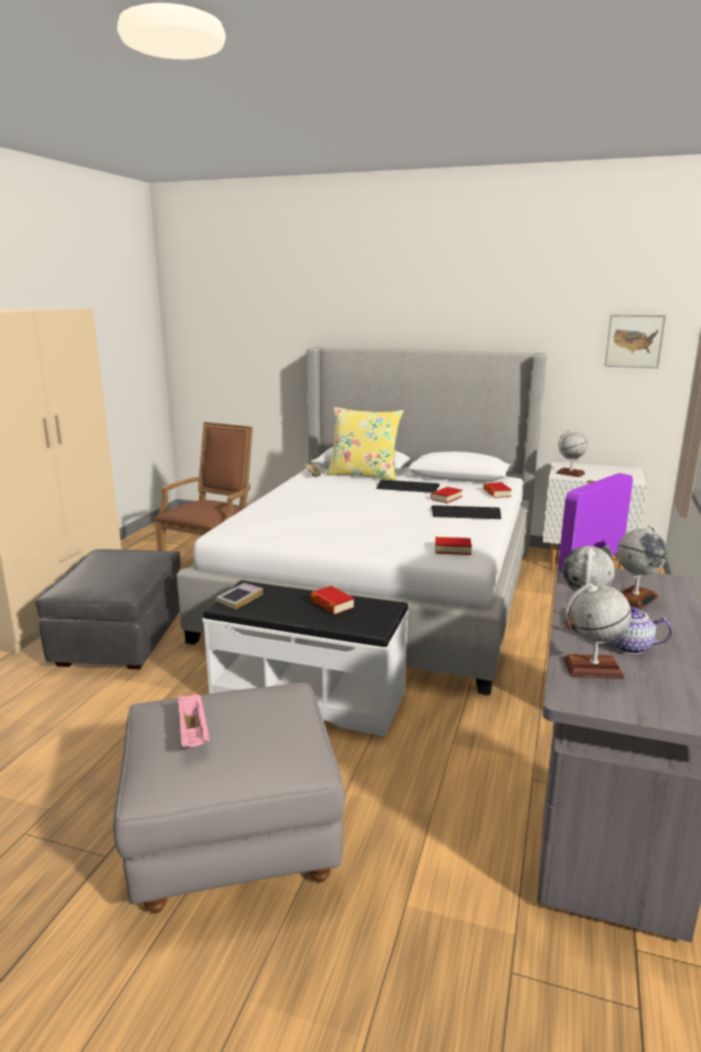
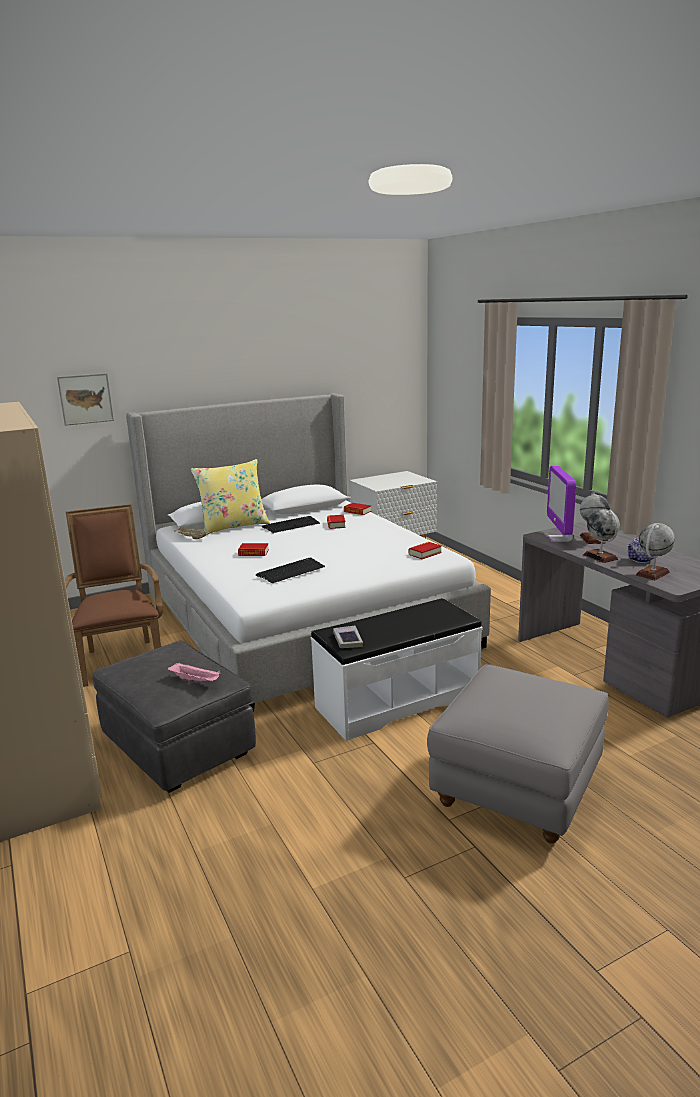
camera: 45 degrees left, 0 degrees up
pink tray [178,694,210,747] -> pink tray moved to [168,663,221,682]
book [310,586,355,615] -> book moved to [238,543,269,556]
keyboard [431,505,501,519] -> keyboard moved to [256,558,325,583]
globe [556,431,587,477] -> none
picture [604,315,666,368] -> picture moved to [57,373,114,426]

